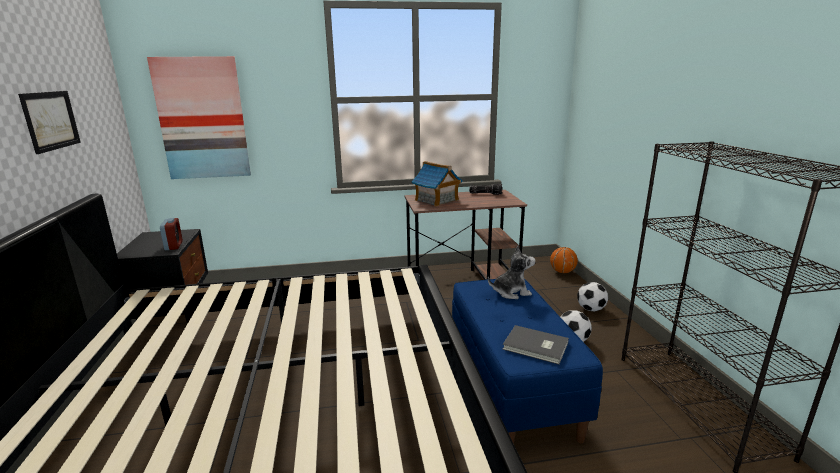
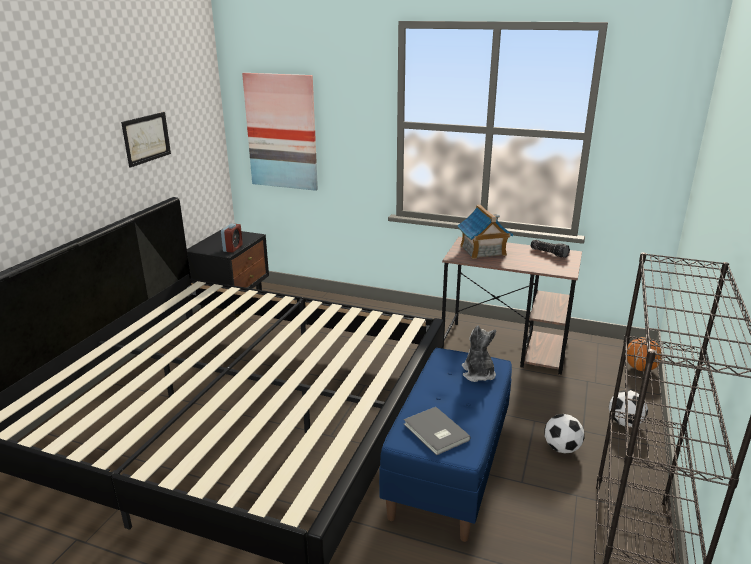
camera: 30 degrees right, 5 degrees up
plush toy [488,246,535,299] -> plush toy turned 120 degrees counterclockwise [462,325,496,382]

